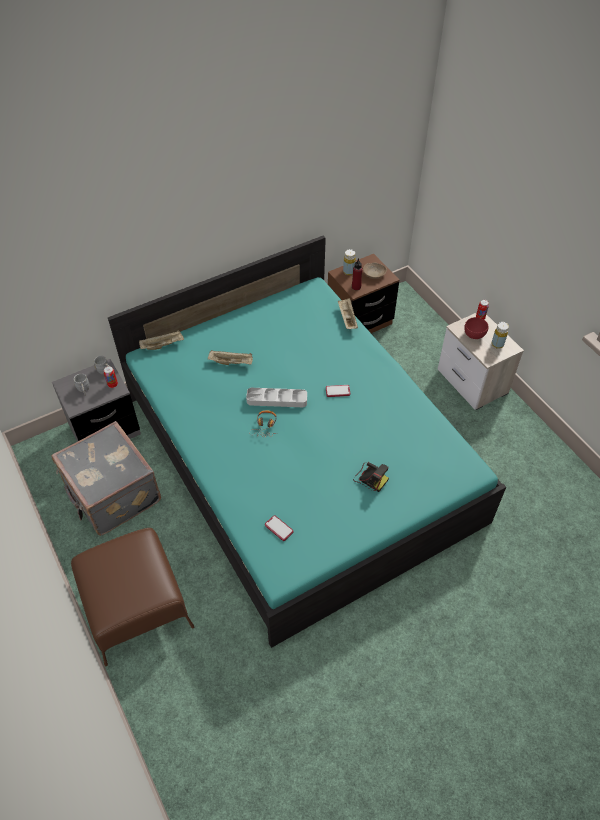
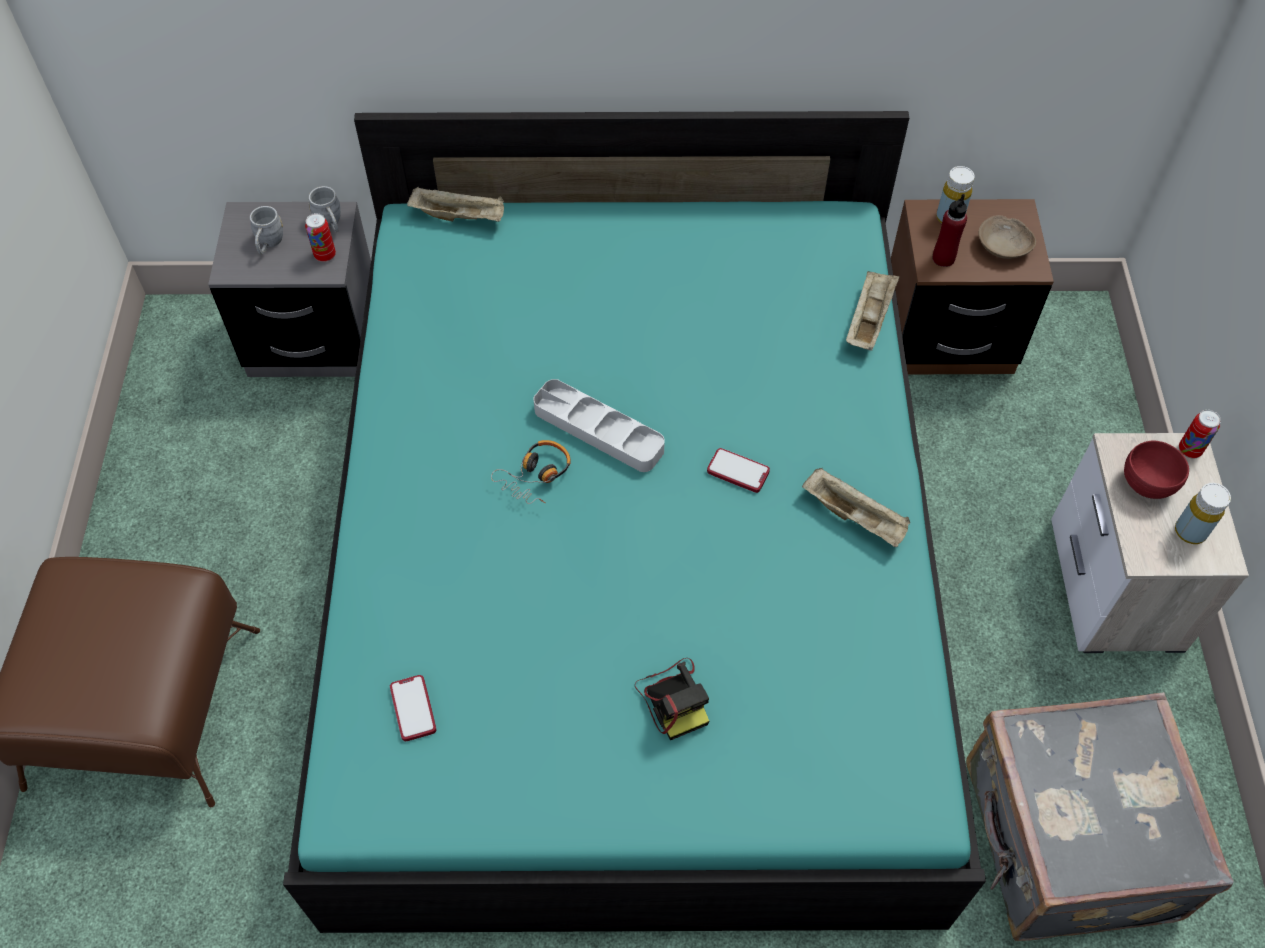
camera: 30 degrees right, 5 degrees up
grey suitcase [52,421,161,536] -> grey suitcase moved to [966,692,1234,941]
beige tray [208,350,253,365] -> beige tray moved to [802,468,910,547]

